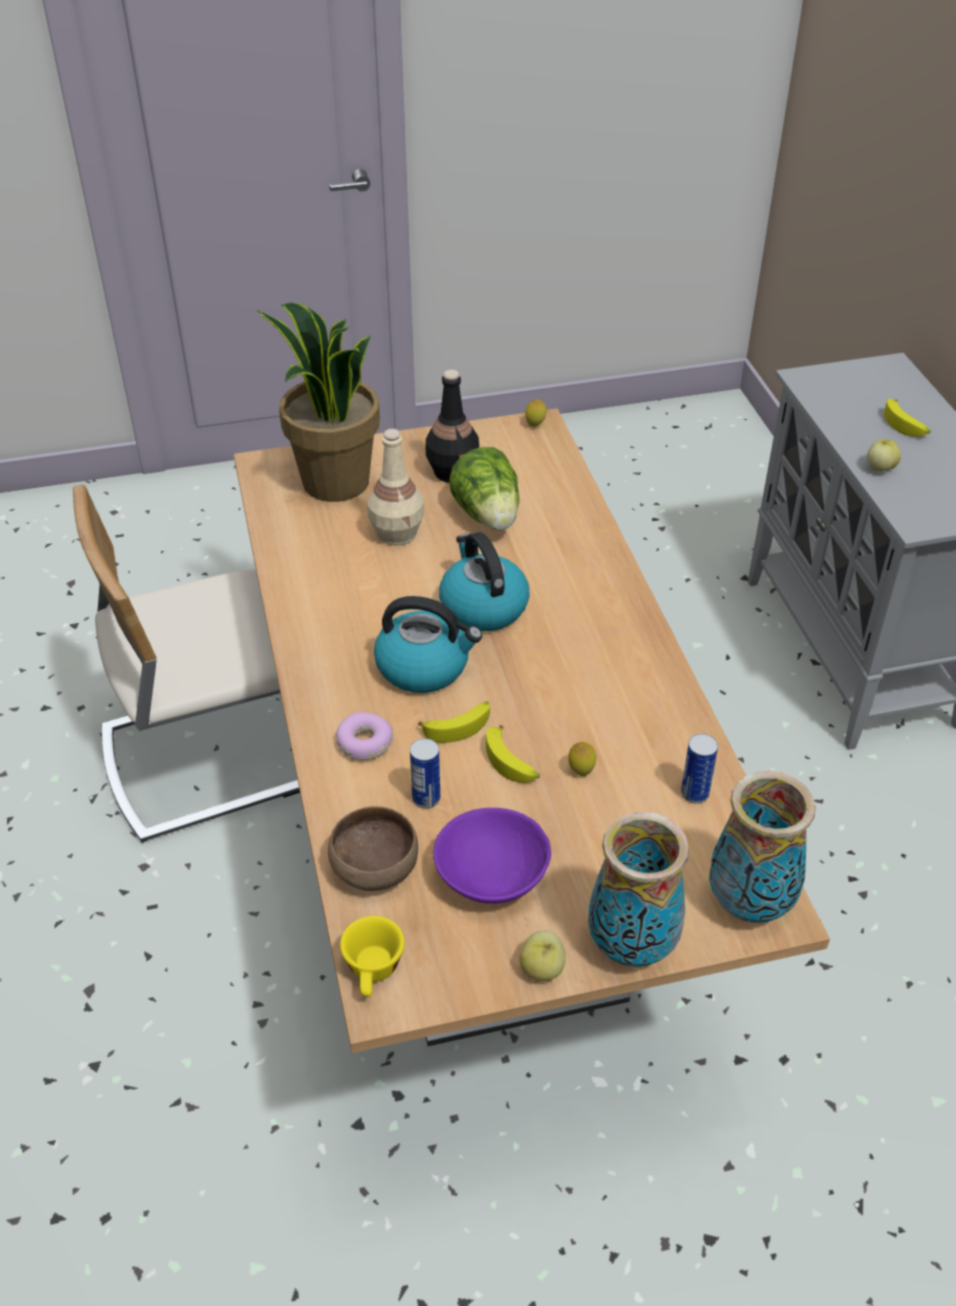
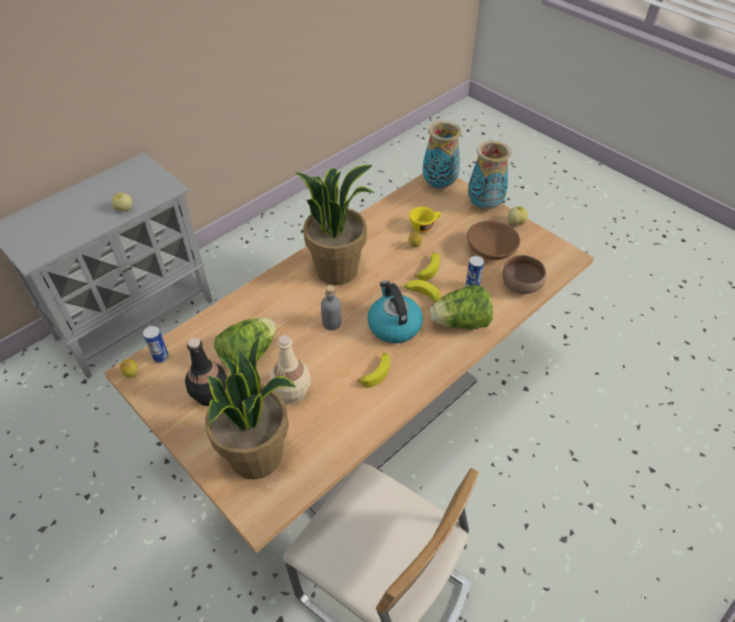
camera: 120 degrees left, 5 degrees up
donut [336,712,393,760] -> lettuce [430,285,493,330]
yellow cup [340,916,404,997] -> yellow cup moved to [409,207,441,233]
purple bowl [433,808,551,904] -> brown bowl [467,221,520,260]
kettle [439,532,530,631] -> grey bottle [321,285,342,330]
can [681,734,718,804] -> can moved to [143,326,169,363]
banana [884,399,931,437] -> banana moved to [357,352,390,388]
none -> potted plant [295,165,374,285]

